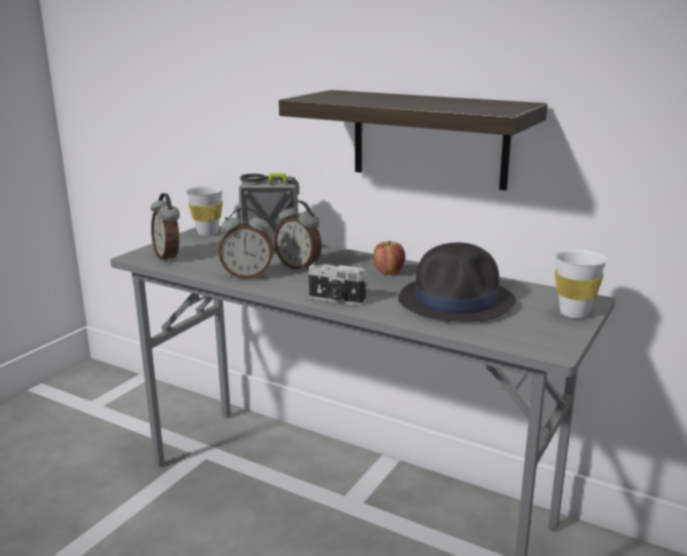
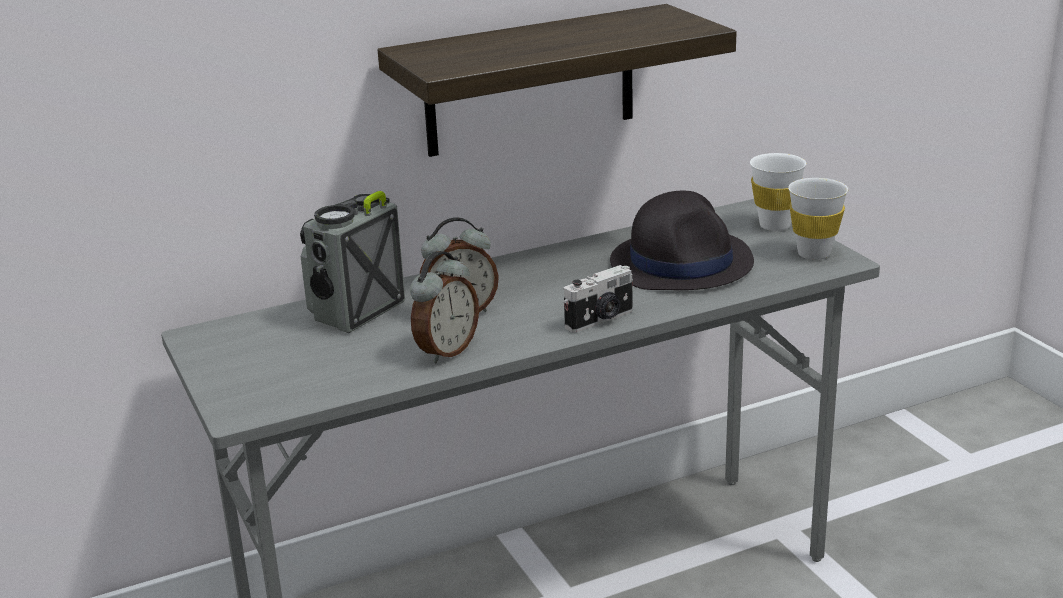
camera: 55 degrees left, 5 degrees up
alarm clock [151,193,180,262] -> none
white cup [186,186,223,236] -> white cup moved to [788,178,848,260]
apple [373,241,405,276] -> none

